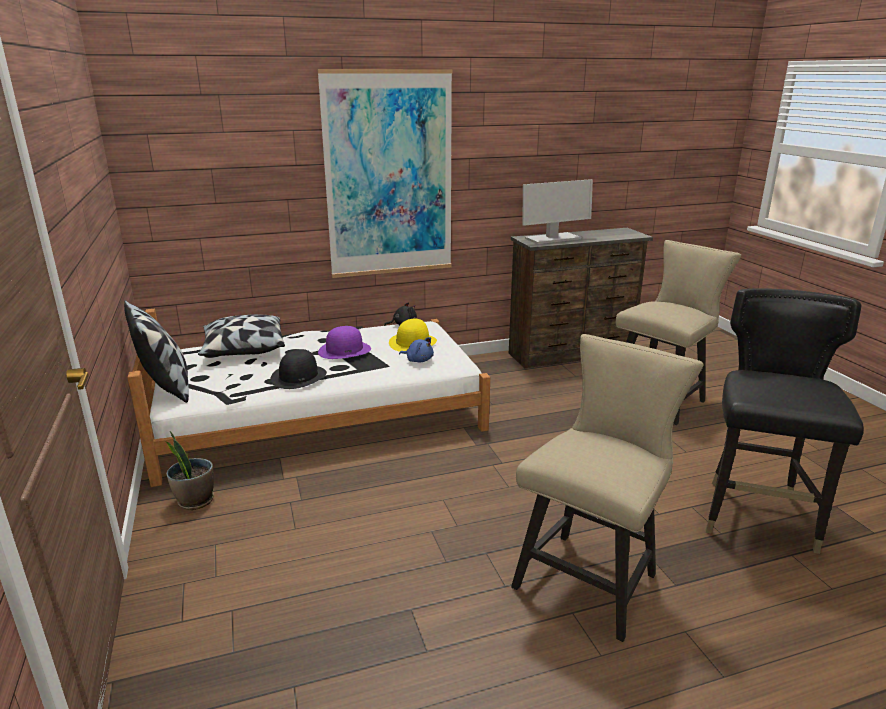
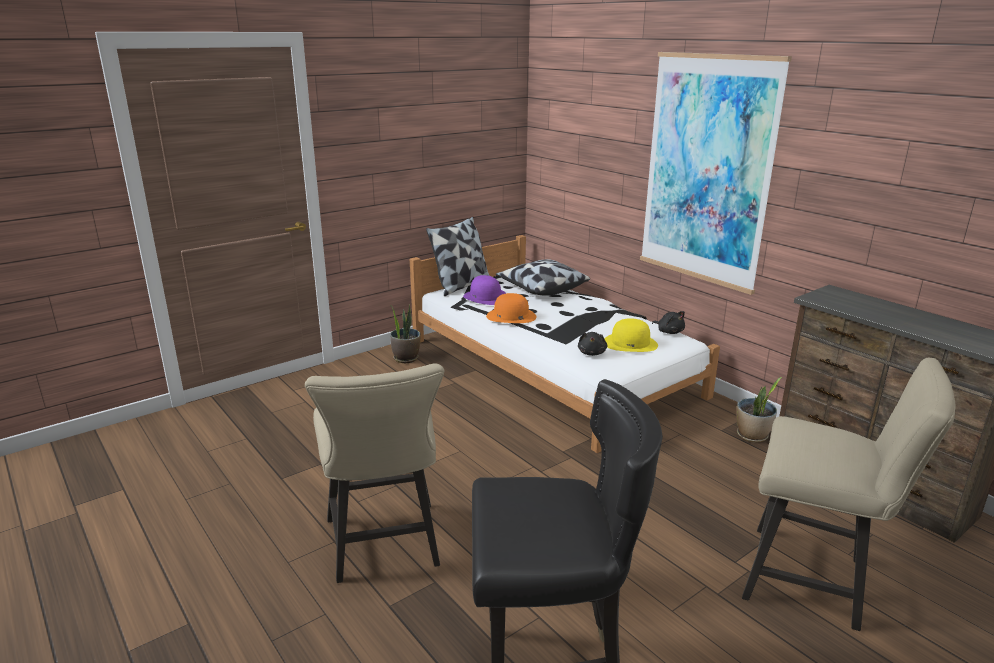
camera: 70 degrees right, 0 degrees up
black hat [270,349,327,389] -> orange hat [486,293,537,323]
purple hat [318,326,371,359] -> purple hat moved to [463,275,506,305]
blue plush toy [399,337,434,362] -> black plush toy [578,332,607,356]
beige chair [511,334,704,642] -> beige chair turned 60 degrees clockwise [305,363,444,583]
monitor [523,179,593,244] -> none
none -> potted plant [736,377,782,443]

